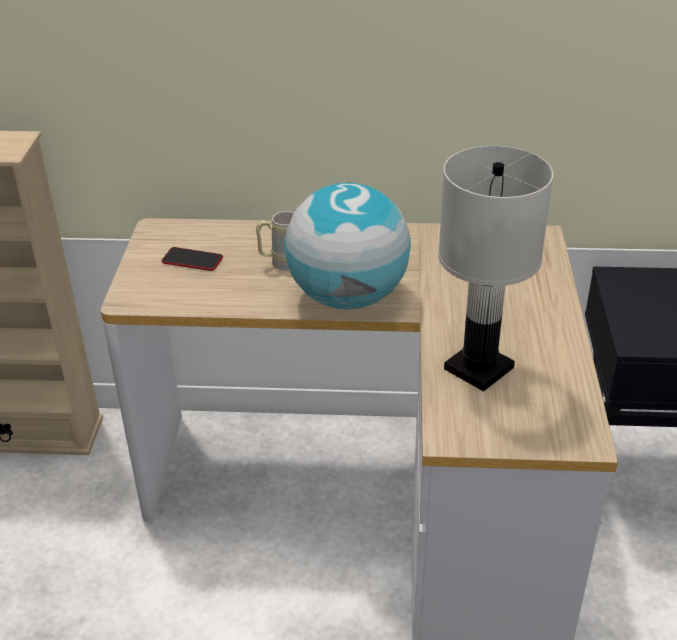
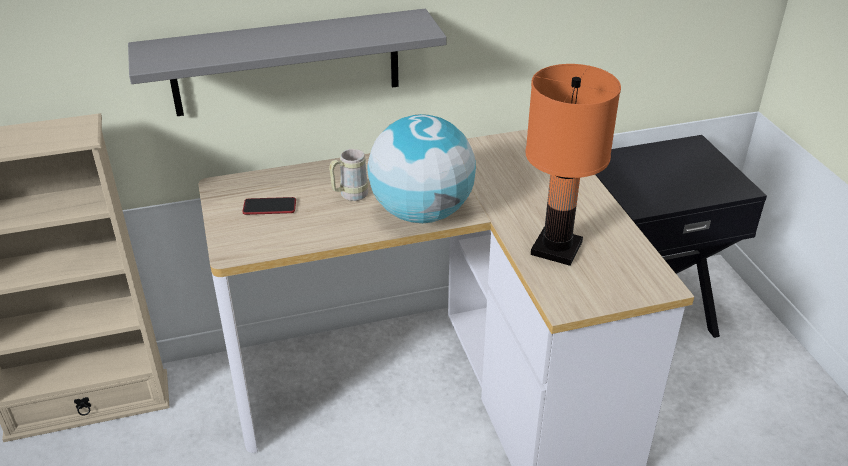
camera: 20 degrees left, 0 degrees up
white table lamp [438,146,553,392] -> orange table lamp [525,64,621,266]
none -> grey shelf [128,9,447,116]

